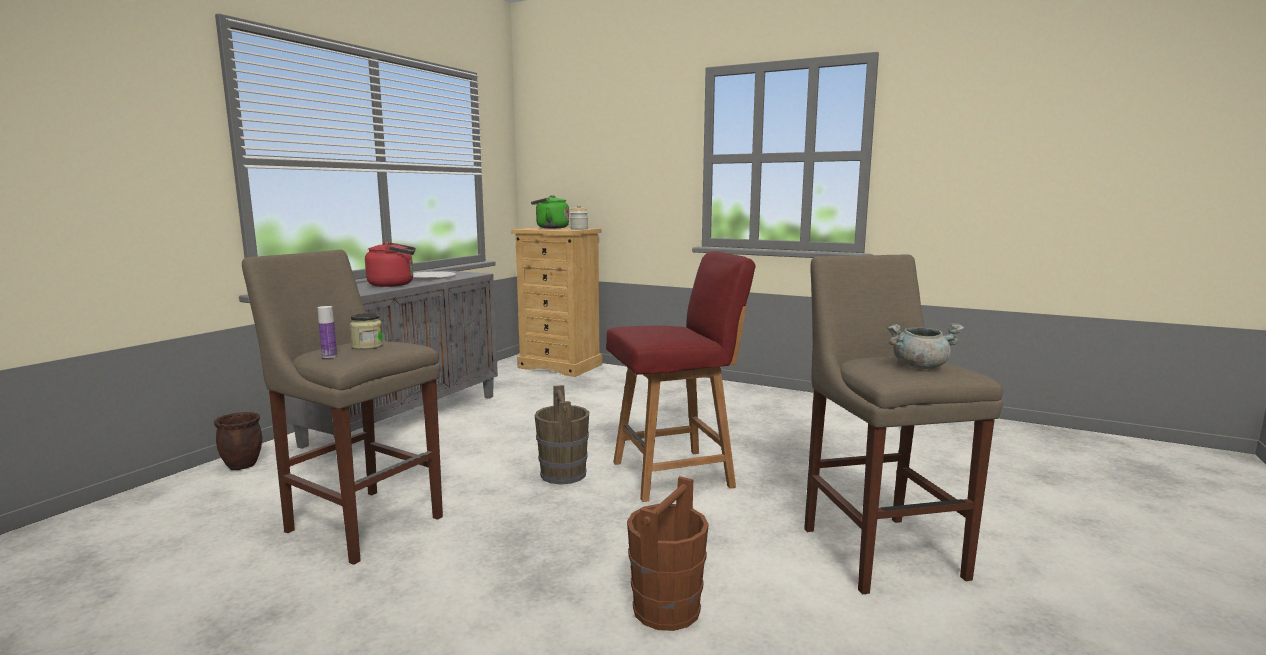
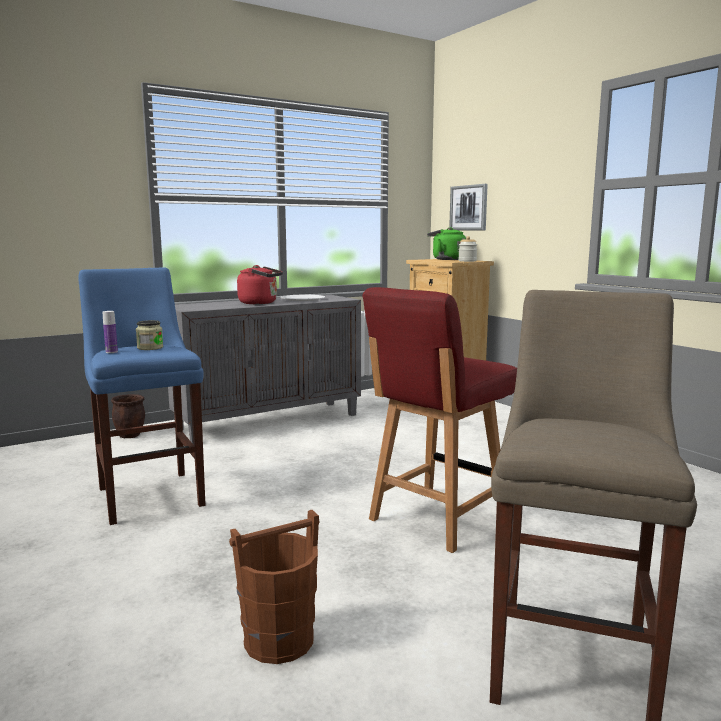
camera: 30 degrees right, 0 degrees up
beige stool [242,250,443,565] -> blue stool [78,267,205,525]
brown bucket [535,385,589,484] -> none
red chair [606,251,756,502] -> red chair turned 120 degrees clockwise [362,287,517,553]
grey cooking pot [887,323,964,369] -> none
none -> picture [449,184,488,230]

